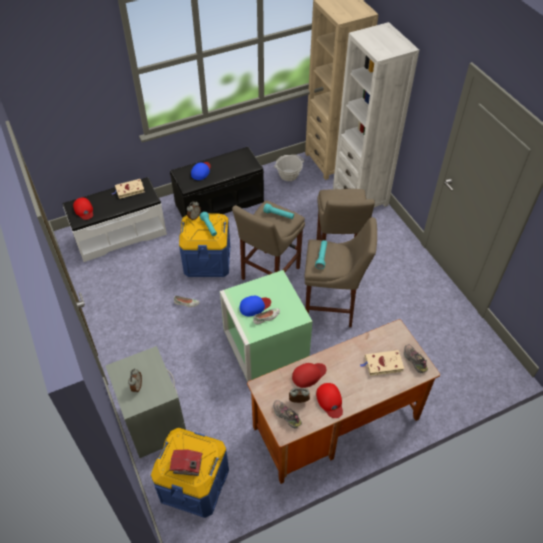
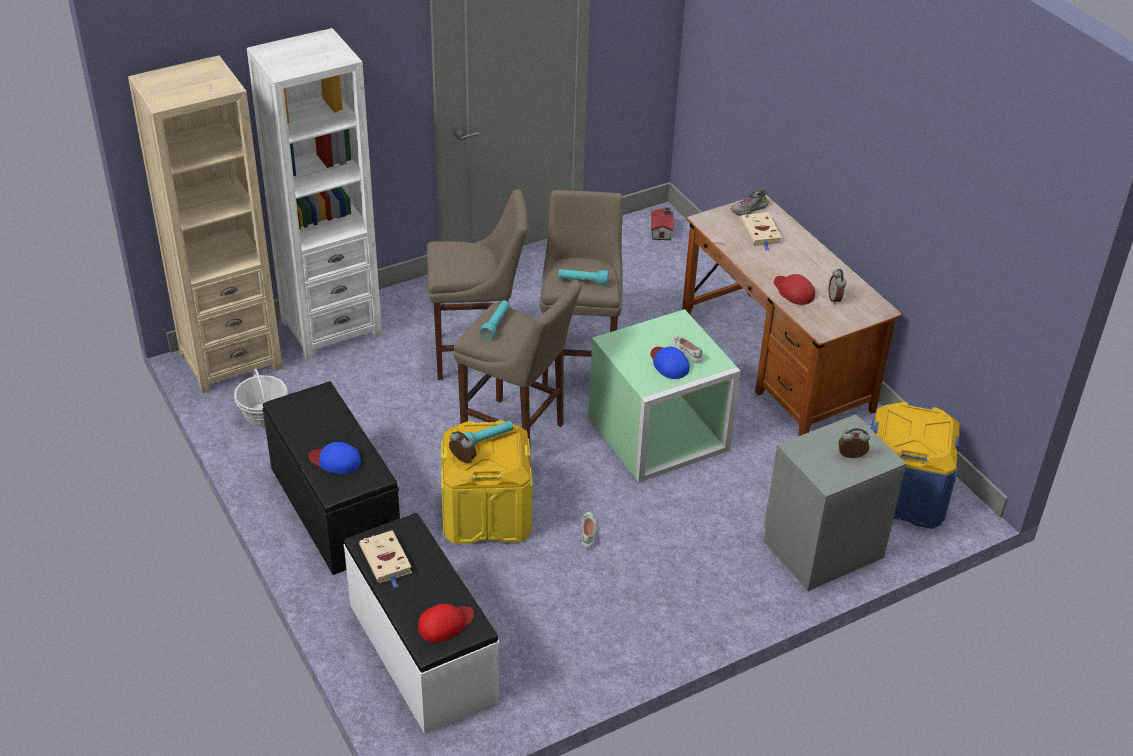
camera: 95 degrees left, 10 degrees down
toy house [170,450,203,476] -> toy house moved to [651,207,673,240]
blue storage box [179,213,230,277] -> yellow storage box [441,420,532,544]
shoe [273,400,302,428] -> none
red cap [316,383,343,418] -> none

